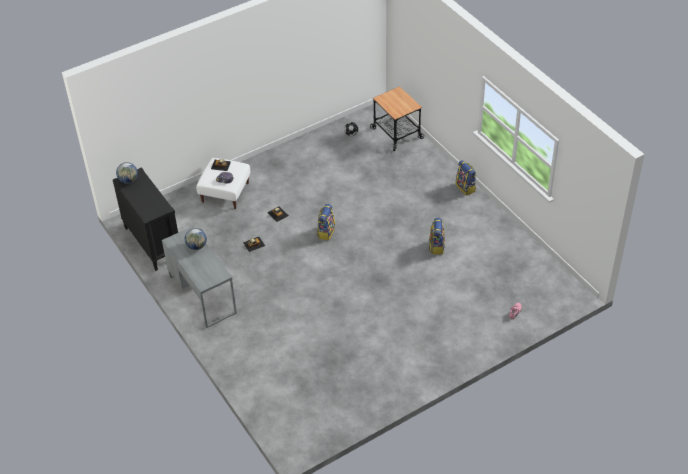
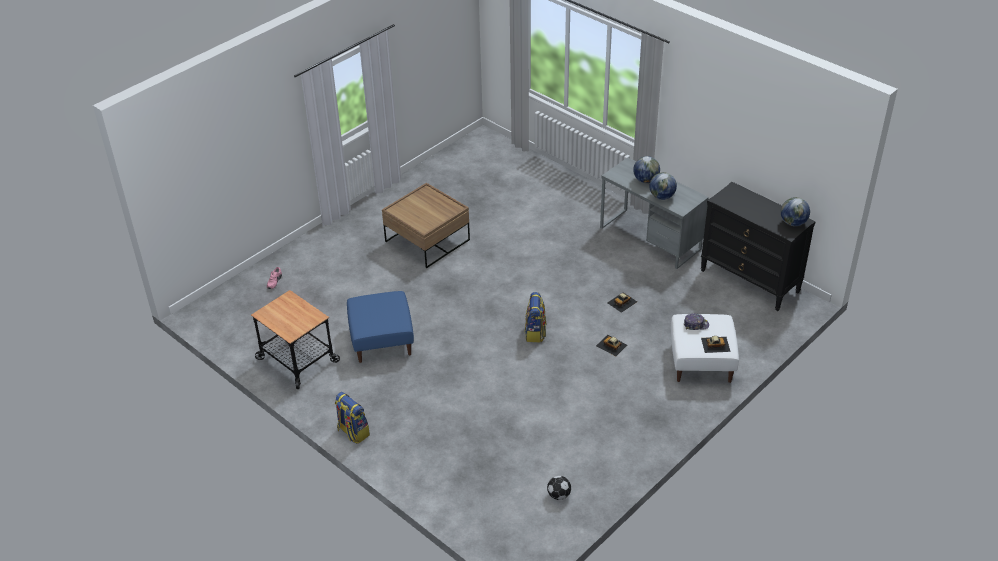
camera: 165 degrees right, 5 degrees down
cart [370,86,424,151] -> cart moved to [251,290,340,389]
backpack [429,218,445,254] -> blue ottoman [347,291,414,363]
none -> brown coffee table [382,183,470,268]
none -> globe [633,156,660,183]

